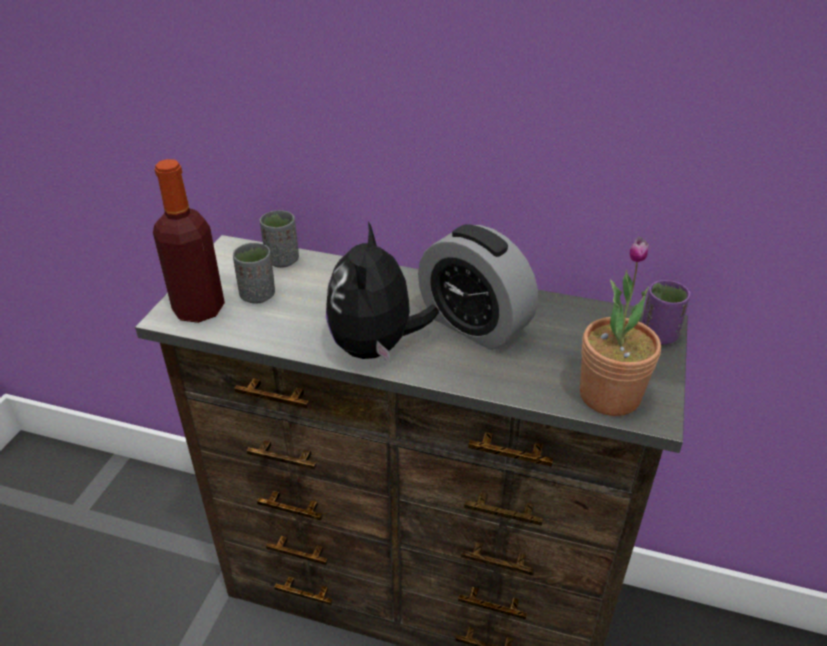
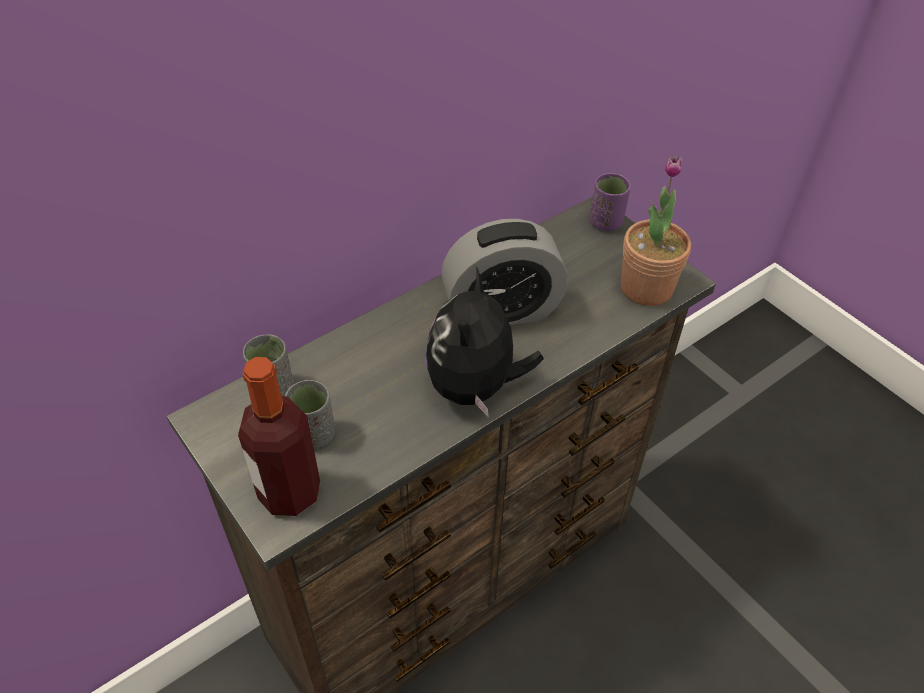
camera: 55 degrees left, 10 degrees up
plush toy [326,221,439,363] -> plush toy turned 60 degrees clockwise [425,266,544,417]

